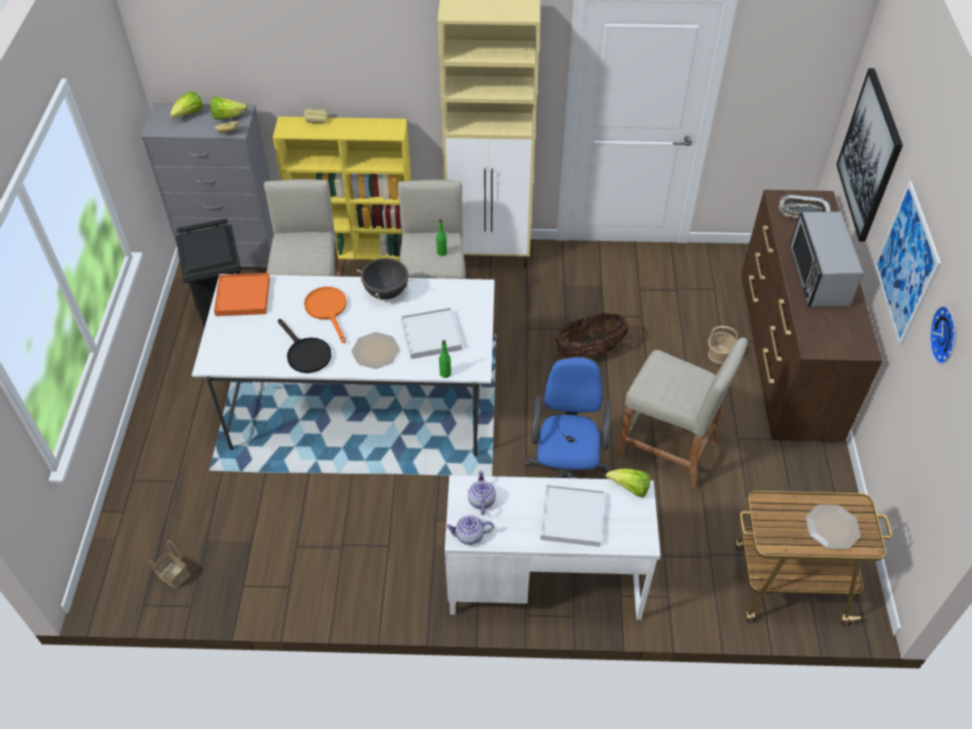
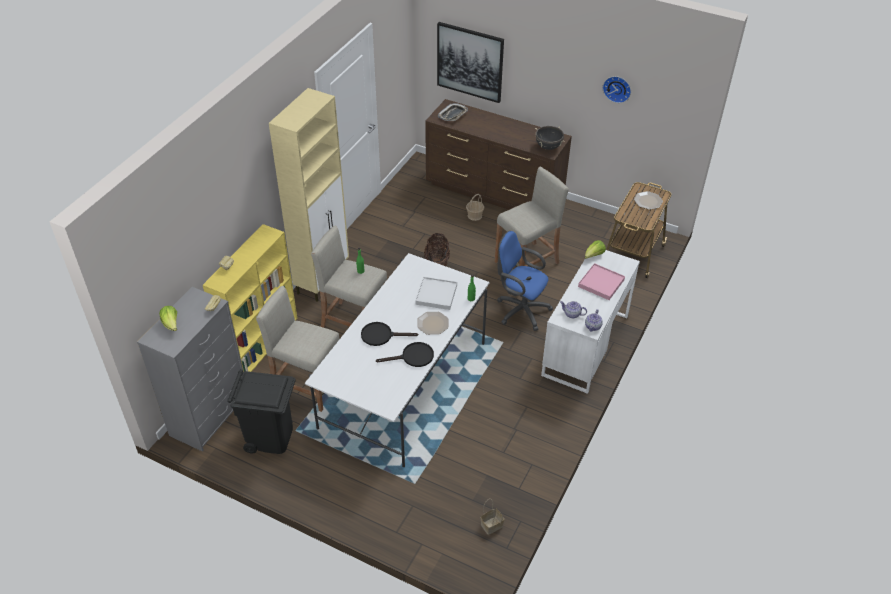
camera: 65 degrees left, 5 degrees down
lettuce [210,97,248,120] -> none
orange tray [214,273,270,316] -> none
orange frying pan [304,287,347,343] -> black frying pan [361,322,418,346]
black cooking pot [357,255,413,300] -> black cooking pot moved to [535,126,565,150]
white tray [540,485,604,547] -> pink tray [578,263,625,300]
microwave [789,212,863,307] -> none
picture [874,181,941,346] -> none

